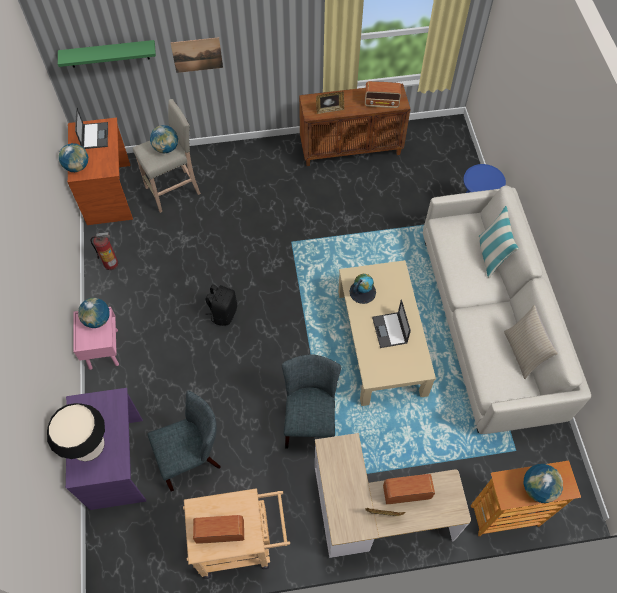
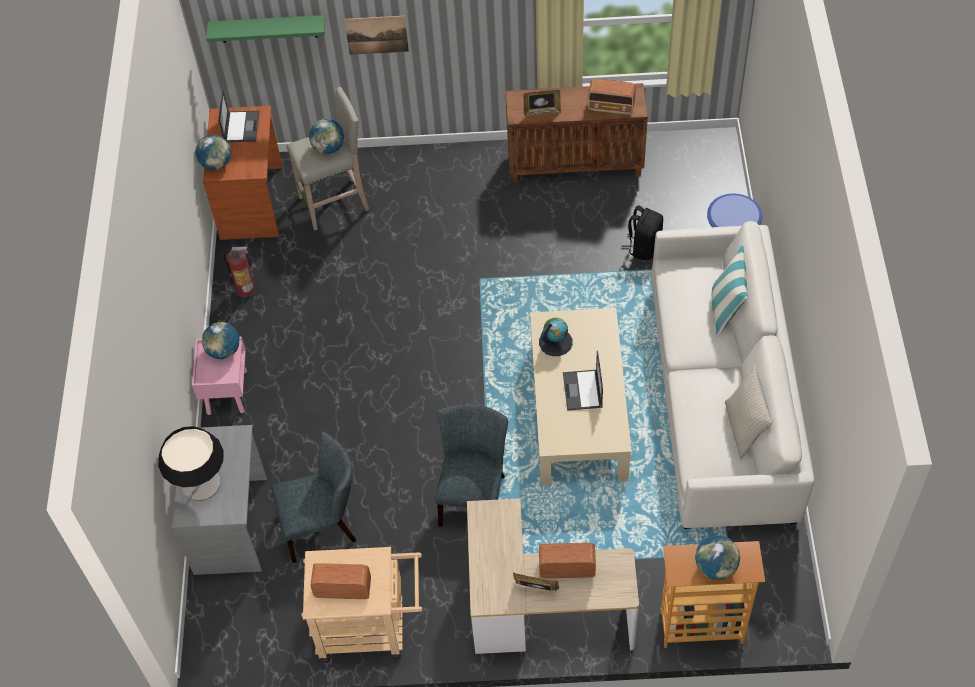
camera: 10 degrees right, 5 degrees down
purple desk [65,388,146,510] -> grey desk [172,425,267,575]
black backpack [205,284,237,326] -> black backpack moved to [621,205,663,260]

